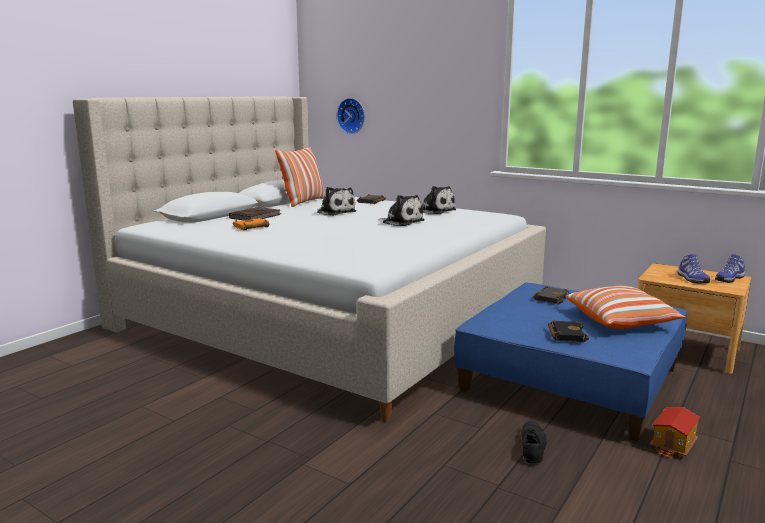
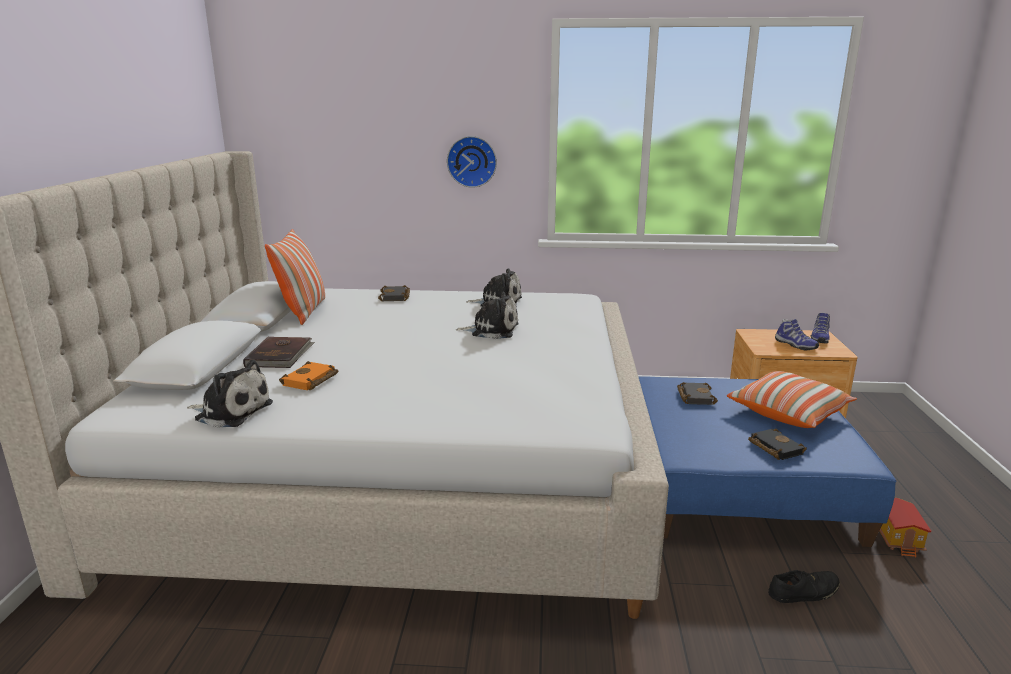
camera: 30 degrees left, 5 degrees up
plush toy [317,187,356,216] -> plush toy moved to [187,360,273,428]
wall clock [337,98,365,134] -> wall clock moved to [447,136,497,188]
black shoe [521,421,547,463] -> black shoe turned 90 degrees clockwise [768,570,840,603]

